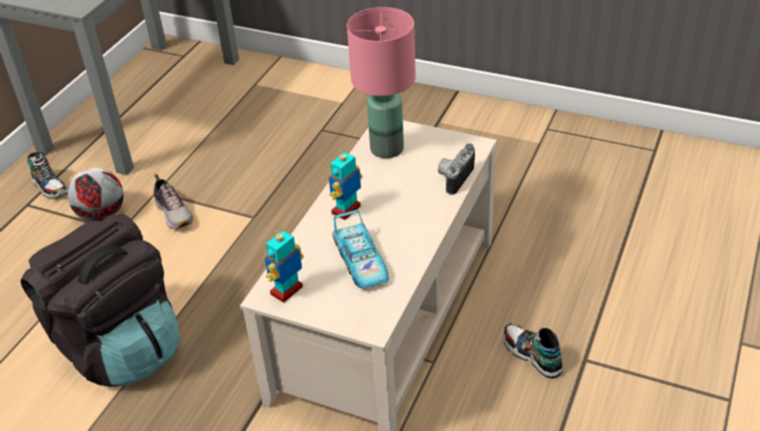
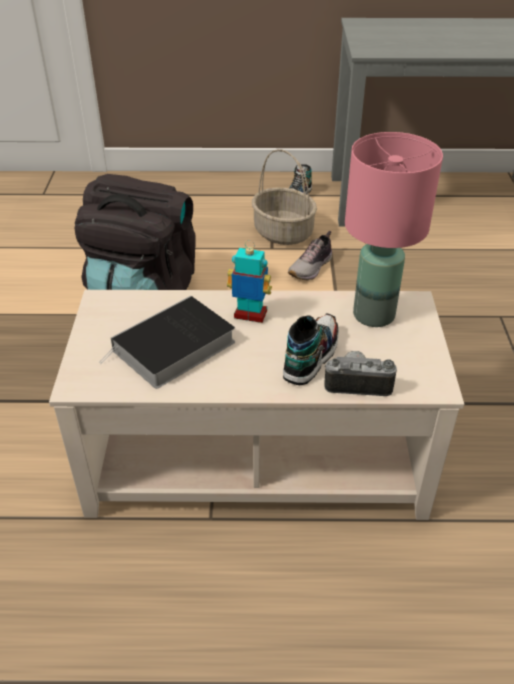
camera: 65 degrees right, 0 degrees up
football [68,168,124,221] -> basket [252,149,317,245]
toy robot [265,228,304,303] -> none
toy car [332,210,388,289] -> book [99,296,235,389]
shoe [503,323,563,378] -> shoe moved to [283,314,339,385]

